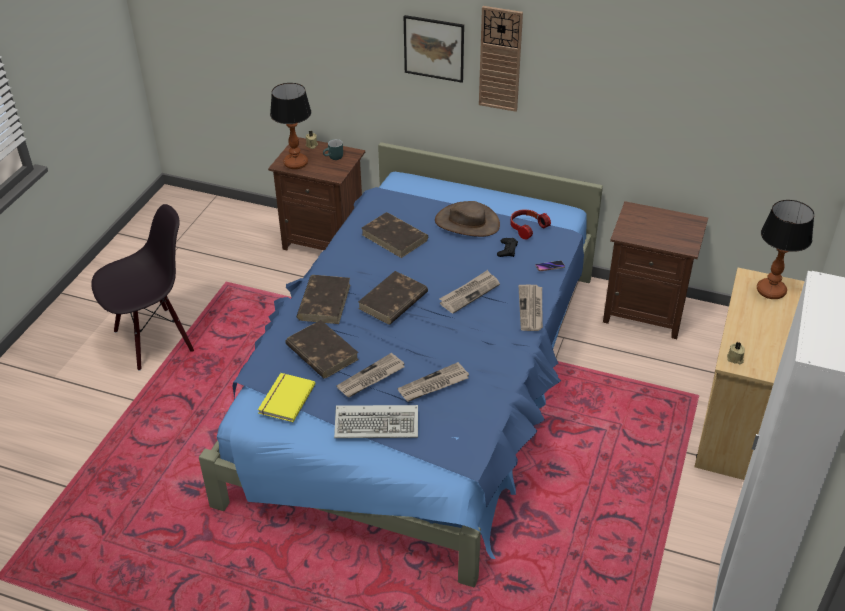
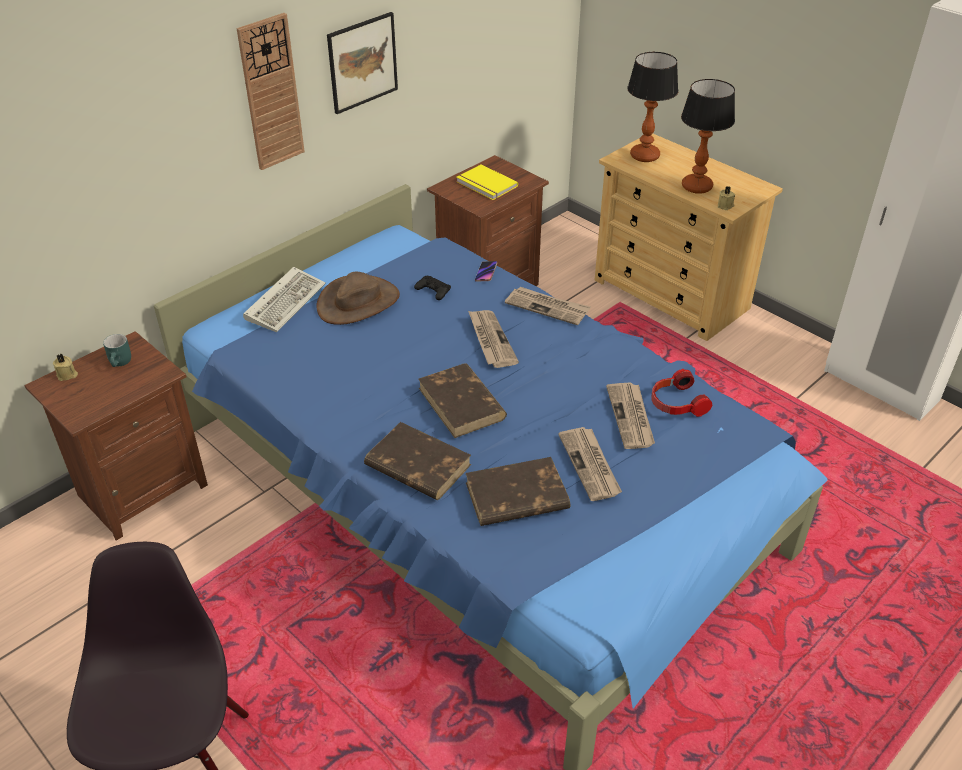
camera: 65 degrees left, 0 degrees up
yellow book [258,373,315,422] -> yellow book moved to [456,164,518,200]
table lamp [270,83,311,169] -> table lamp moved to [681,79,735,194]
keyboard [334,405,418,438] -> keyboard moved to [243,267,326,332]
brown book [362,212,428,258] -> none
picture [404,15,464,83] -> picture moved to [327,12,398,114]
headphones [510,210,551,240] -> headphones moved to [651,369,712,417]

